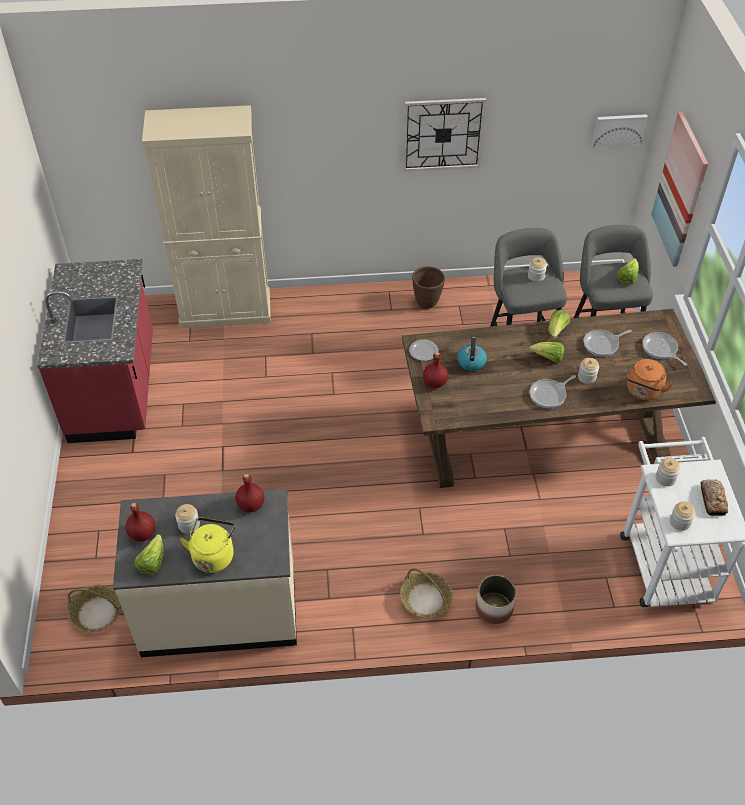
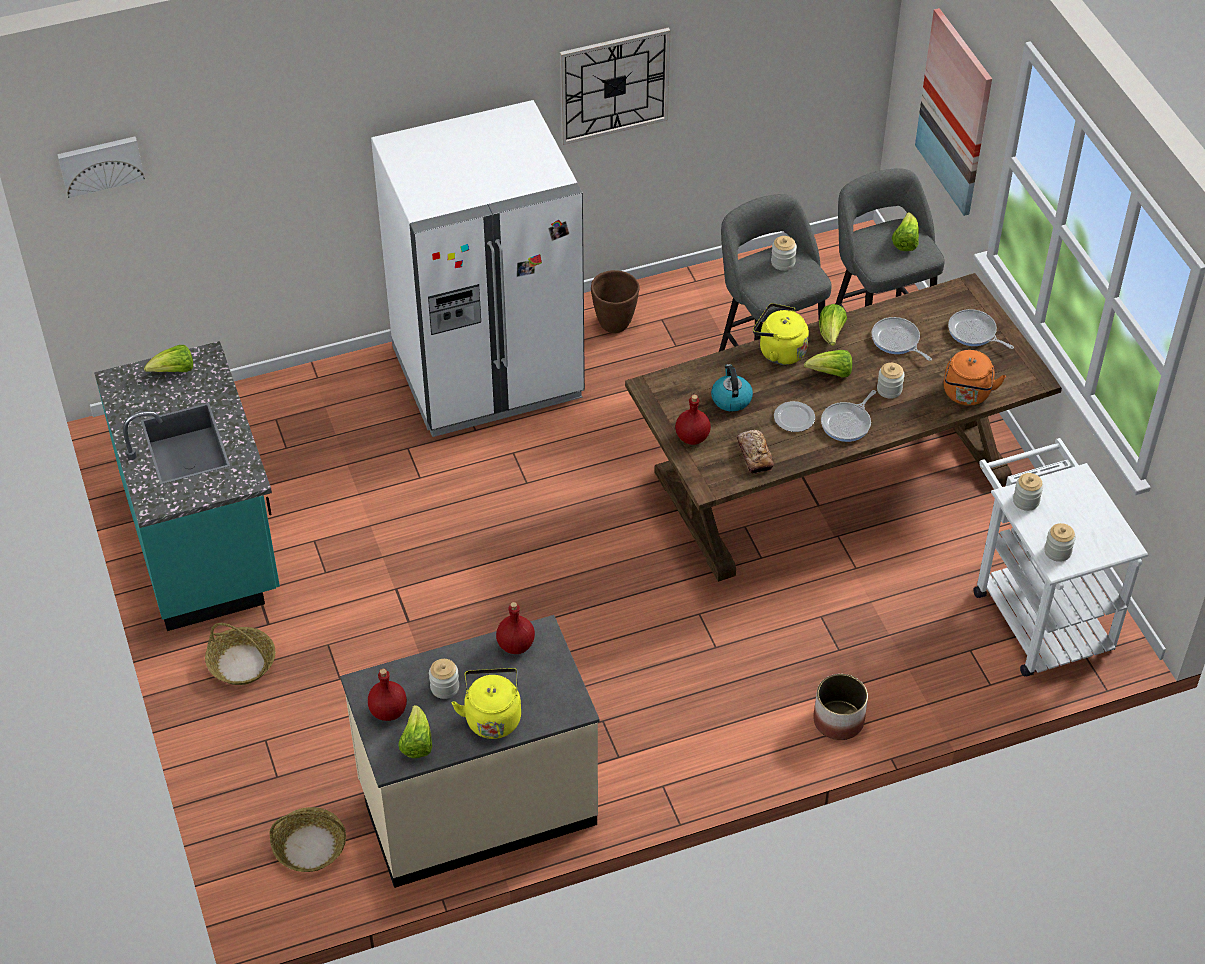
camera: 15 degrees left, 0 degrees up
red counter [37,259,153,443] -> turquoise counter [94,341,280,631]
beige cabinet [142,105,271,328] -> none
basket [400,568,453,618] -> basket moved to [205,623,276,685]
plate [409,340,439,361] -> plate moved to [774,401,815,432]
frying pan [584,329,632,357] -> frying pan turned 90 degrees clockwise [871,317,932,361]
picture [592,114,648,148] -> picture moved to [57,137,145,198]
bread [700,479,728,516] -> bread moved to [736,430,774,474]
none -> lettuce [144,345,193,372]
none -> white fridge [371,100,585,437]
none -> yellow kettle [753,303,809,365]

